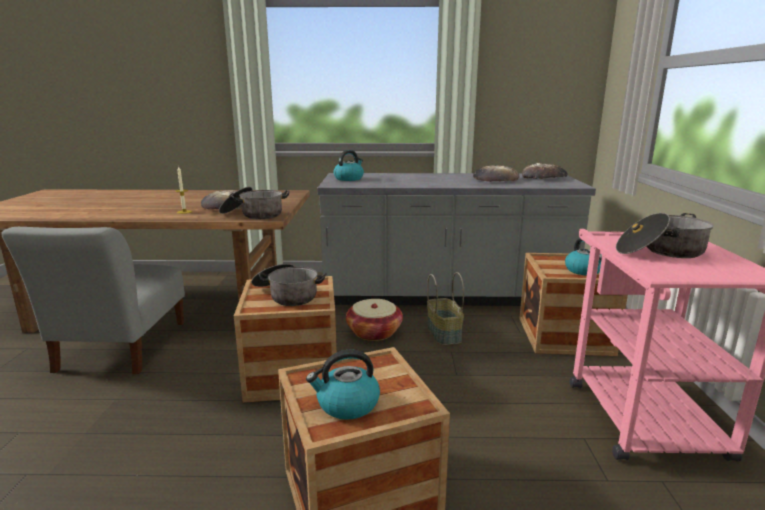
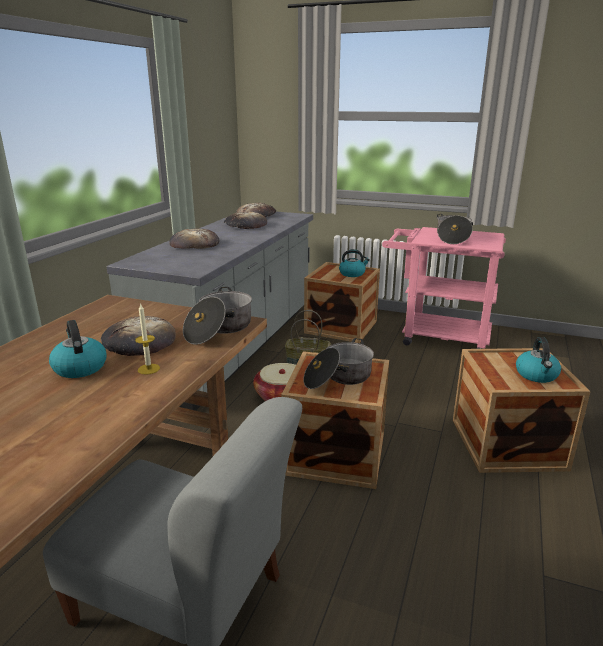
camera: 70 degrees left, 5 degrees up
kettle [334,150,364,181] -> kettle moved to [49,320,107,378]
none -> bread [169,229,220,249]

